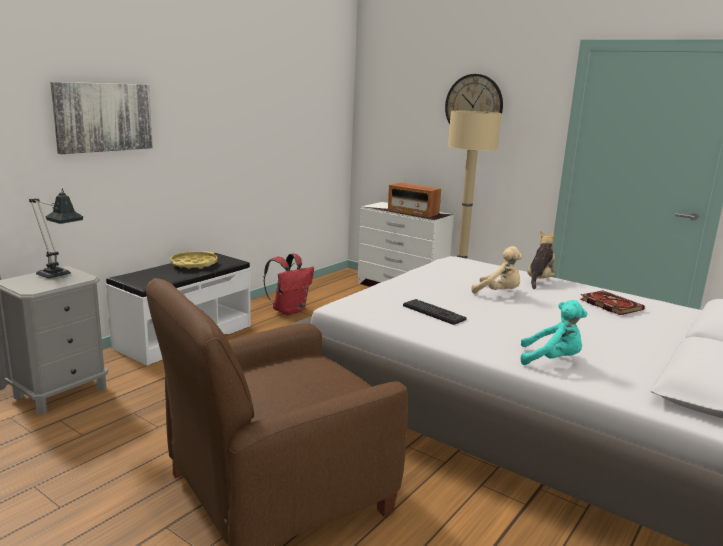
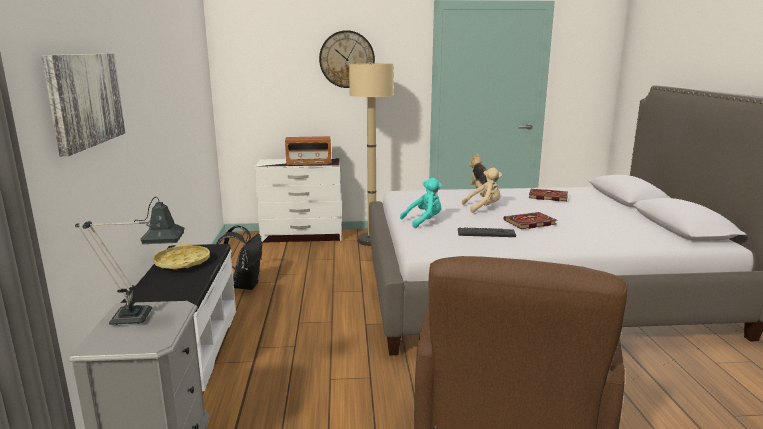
camera: 40 degrees left, 0 degrees up
red backpack [264,253,314,315] -> black backpack [216,226,262,290]
turquoise plush toy [521,300,588,365] -> turquoise plush toy moved to [400,178,442,228]
none -> book [504,212,557,229]

